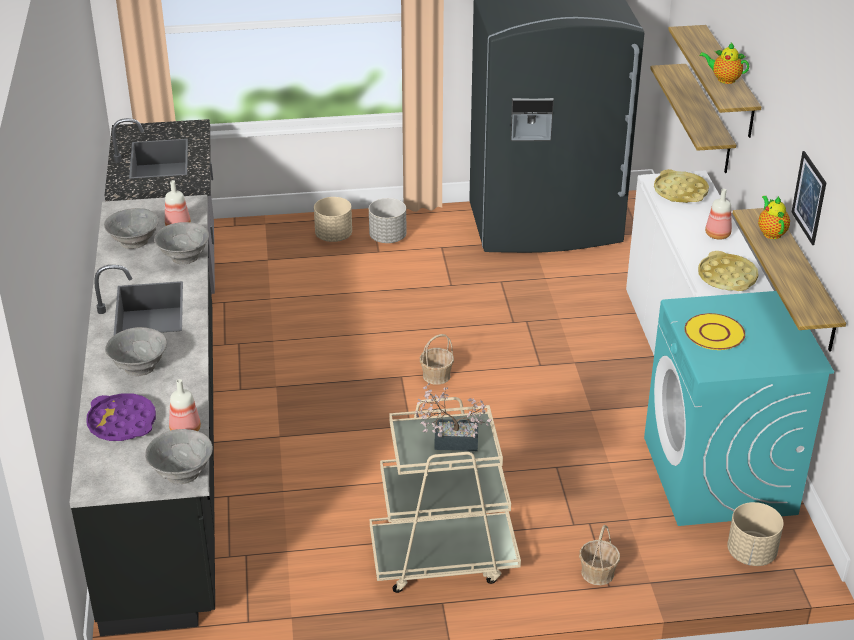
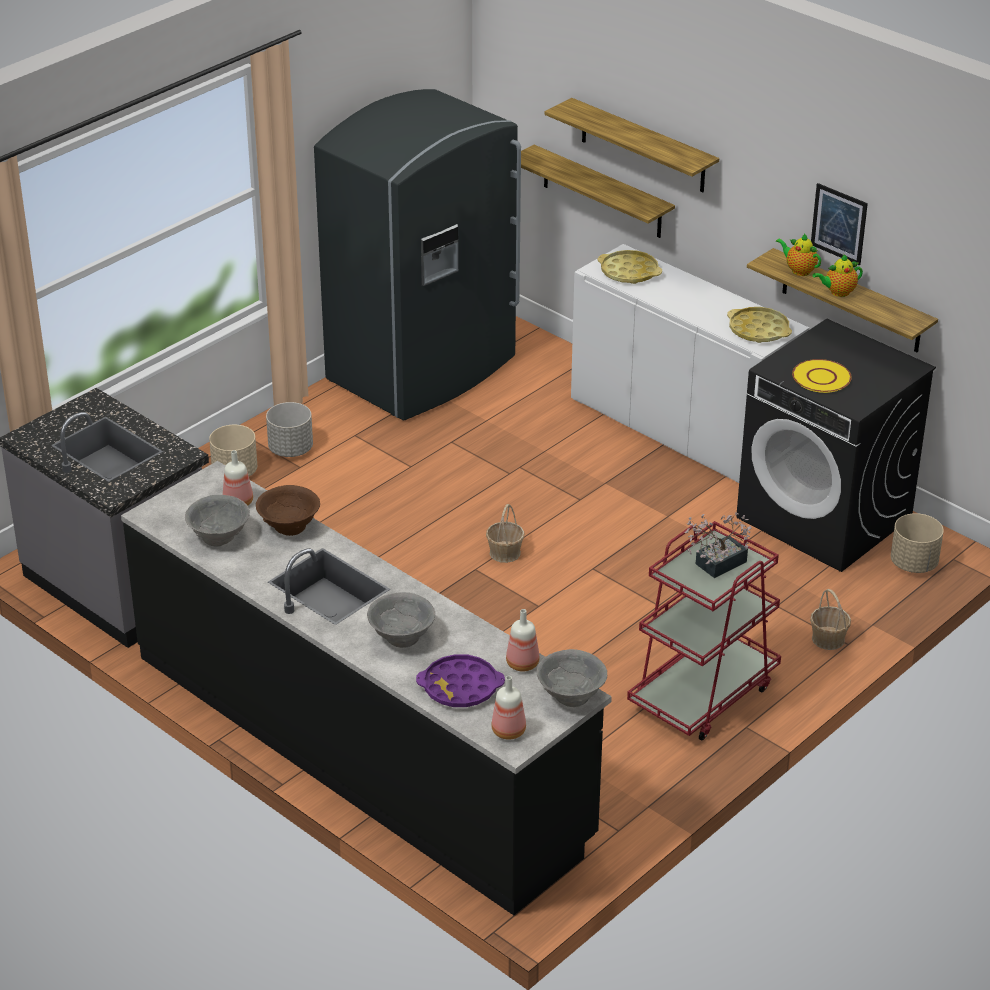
camera: 40 degrees left, 0 degrees up
grey bowl [154,222,209,265] -> brown bowl [256,485,320,536]
beige cart [370,397,521,593] -> red cart [627,521,781,741]
turquoise washing machine [644,291,834,526] -> black washing machine [736,319,936,572]
teapot [699,43,749,84] -> teapot moved to [812,254,863,297]
bottle [705,189,732,240] -> bottle moved to [491,676,526,740]

